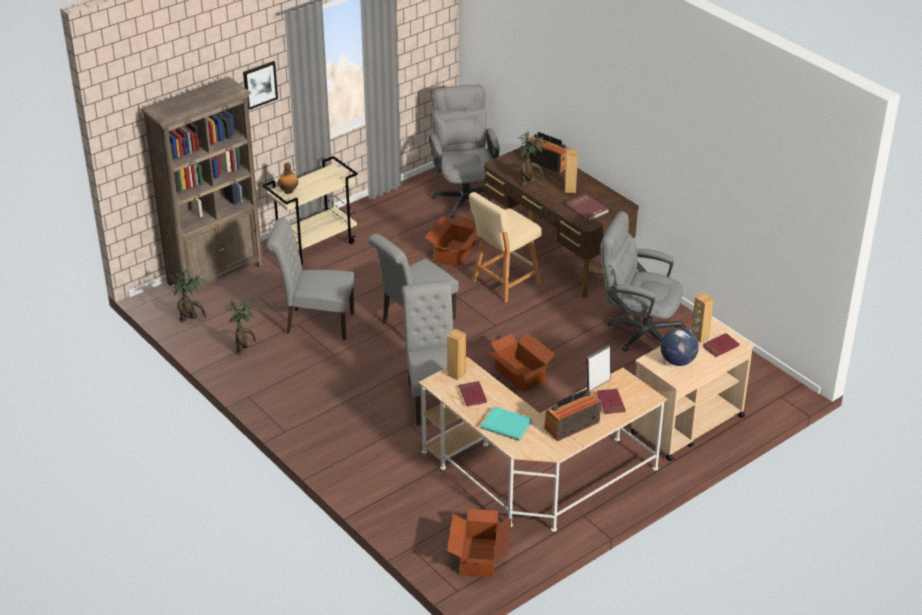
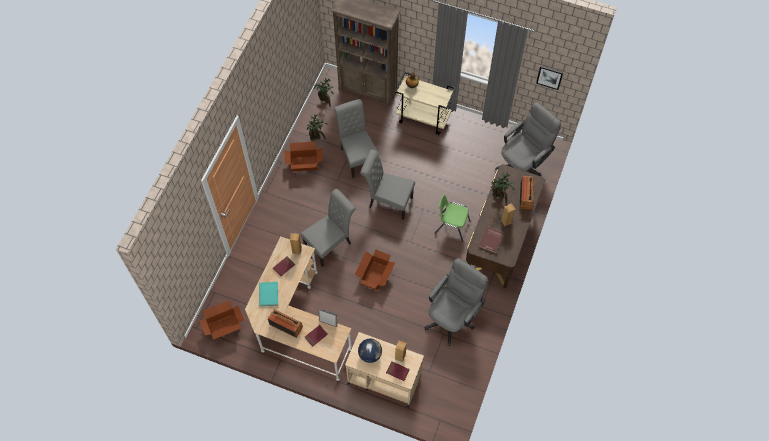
camera: 60 degrees right, 25 degrees up
picture [243,61,278,110] -> picture moved to [536,66,563,90]
cardboard box [425,216,478,267] -> cardboard box moved to [284,141,323,172]
beige stool [469,192,542,303] -> green chair [435,194,470,243]
grey office chair [600,211,686,352] -> grey office chair turned 45 degrees clockwise [424,258,488,346]

